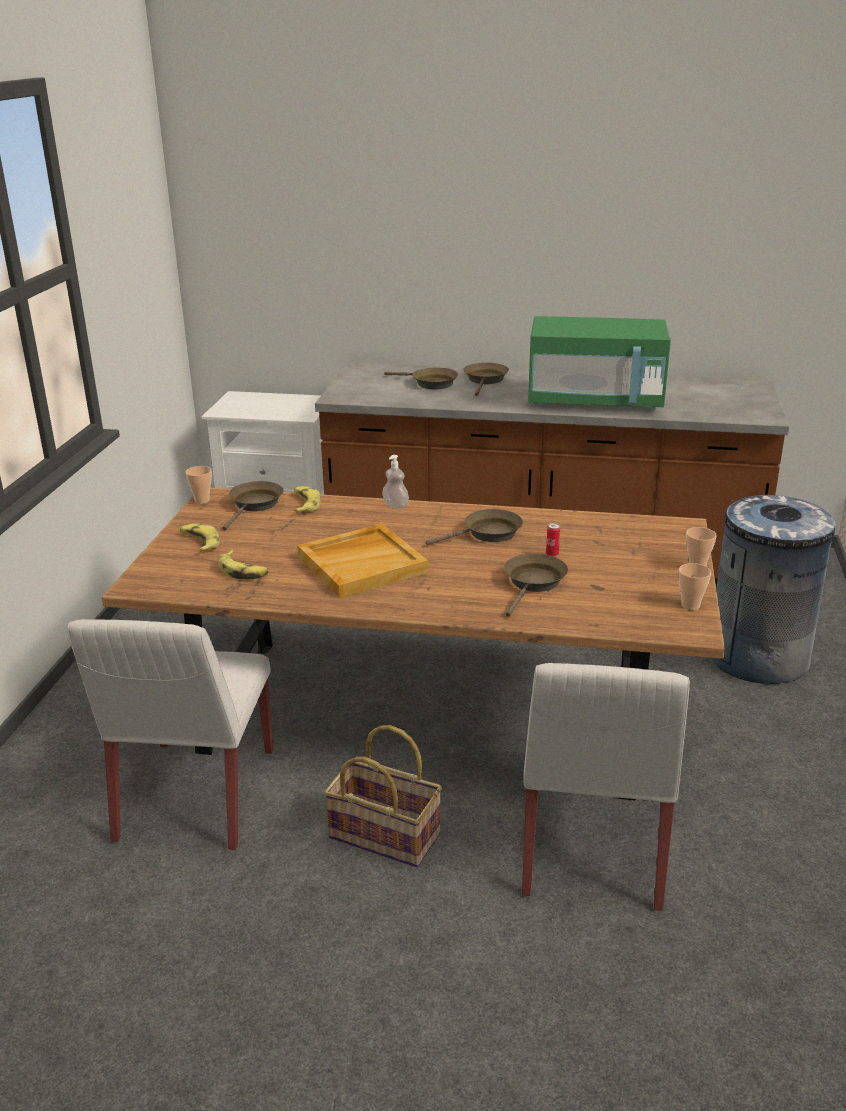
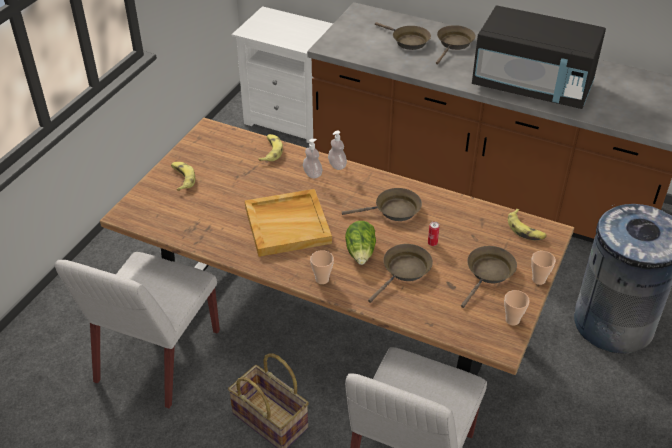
camera: 15 degrees right, 15 degrees up
cup [186,466,212,504] -> cup moved to [310,250,334,284]
banana [218,550,269,580] -> banana moved to [508,209,547,240]
brown frying pan [222,481,284,530] -> brown frying pan moved to [461,246,517,308]
green microwave [528,316,671,409] -> black microwave [472,6,606,109]
none -> soap dispenser [303,139,322,179]
none -> lettuce [345,221,376,265]

